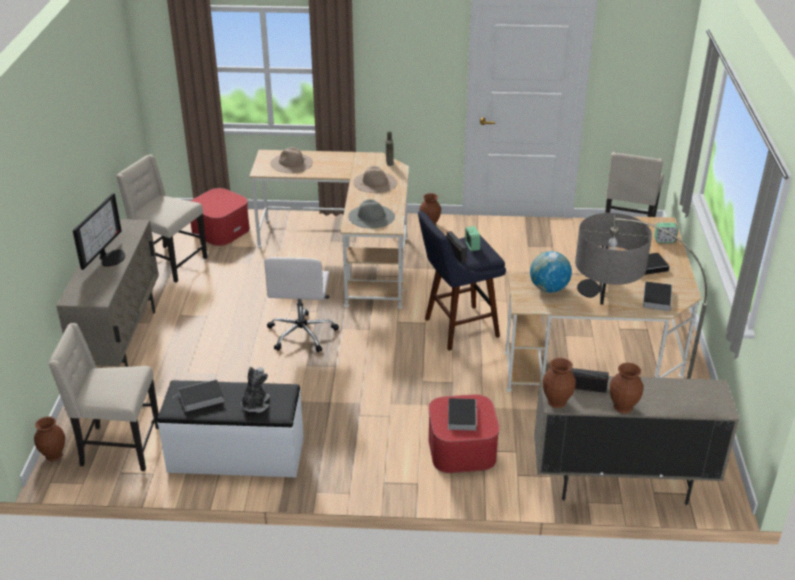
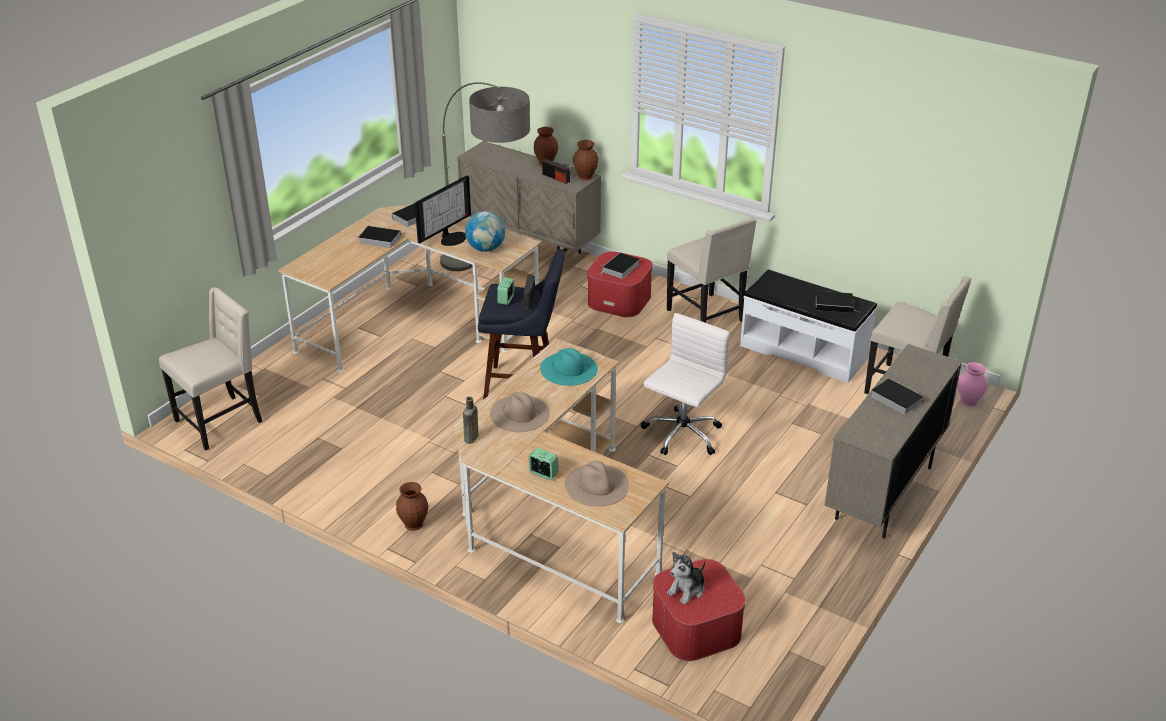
camera: 150 degrees left, 0 degrees up
brown vase [34,416,65,461] -> pink vase [958,362,988,407]
monitor [73,193,125,270] -> book [870,378,924,415]
beige chair [116,155,207,283] -> beige chair moved to [667,217,757,323]
plush toy [241,367,270,413] -> plush toy moved to [667,552,705,605]
grey hat [348,199,395,228] -> turquoise hat [541,348,598,386]
alarm clock [654,223,678,243] -> alarm clock moved to [529,448,559,480]

